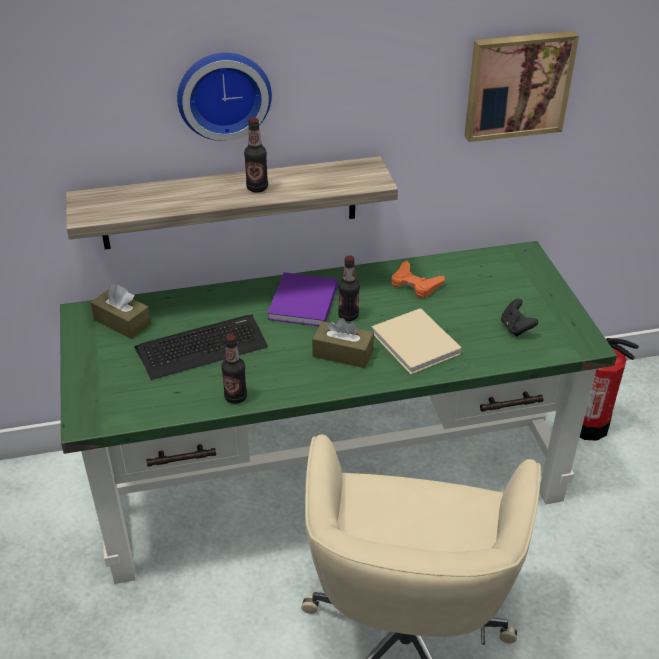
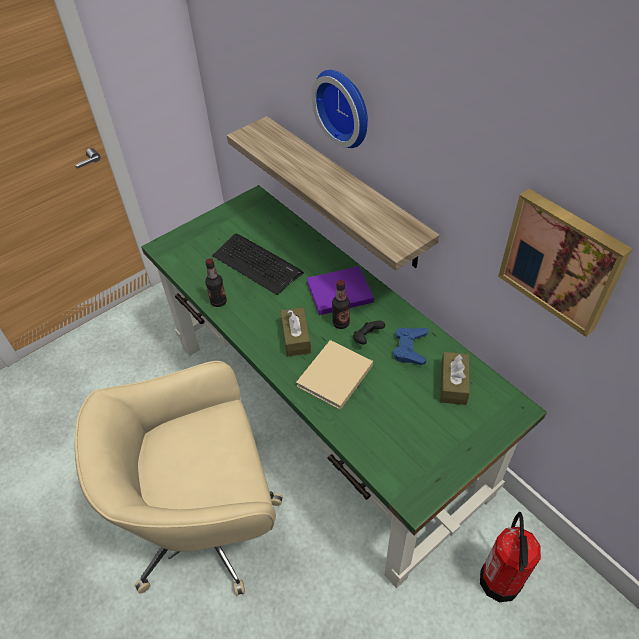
camera: 65 degrees right, 10 degrees up
brown tissue box [90,284,151,339] -> brown tissue box moved to [440,352,470,405]
bottle [244,117,268,193] -> none
orange game controller [391,261,444,298] -> blue game controller [393,328,428,365]
black game controller [501,299,538,337] -> black game controller moved to [353,321,385,344]

